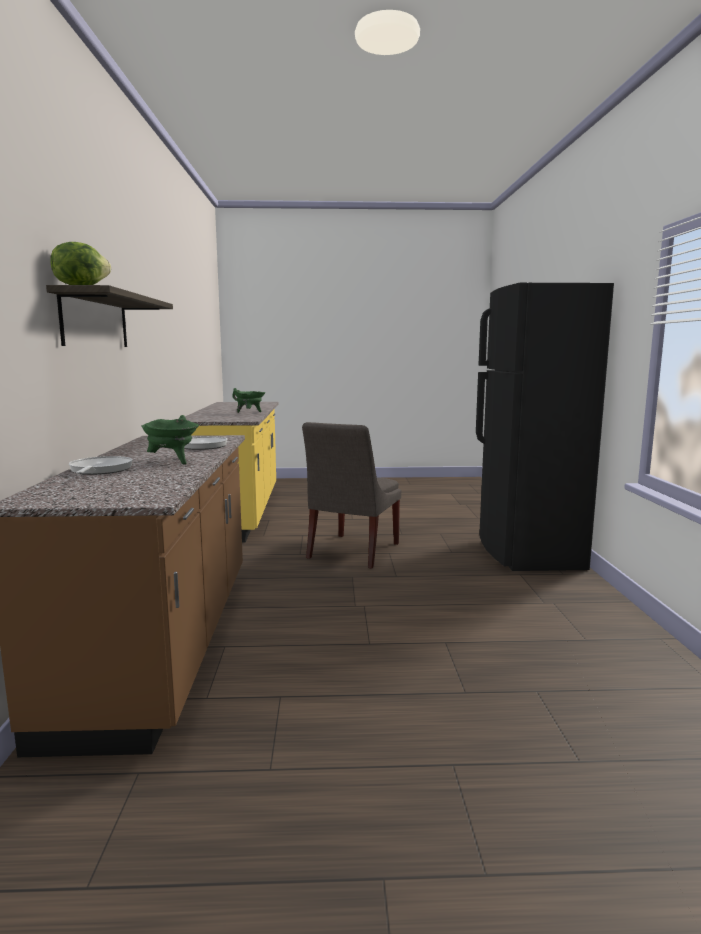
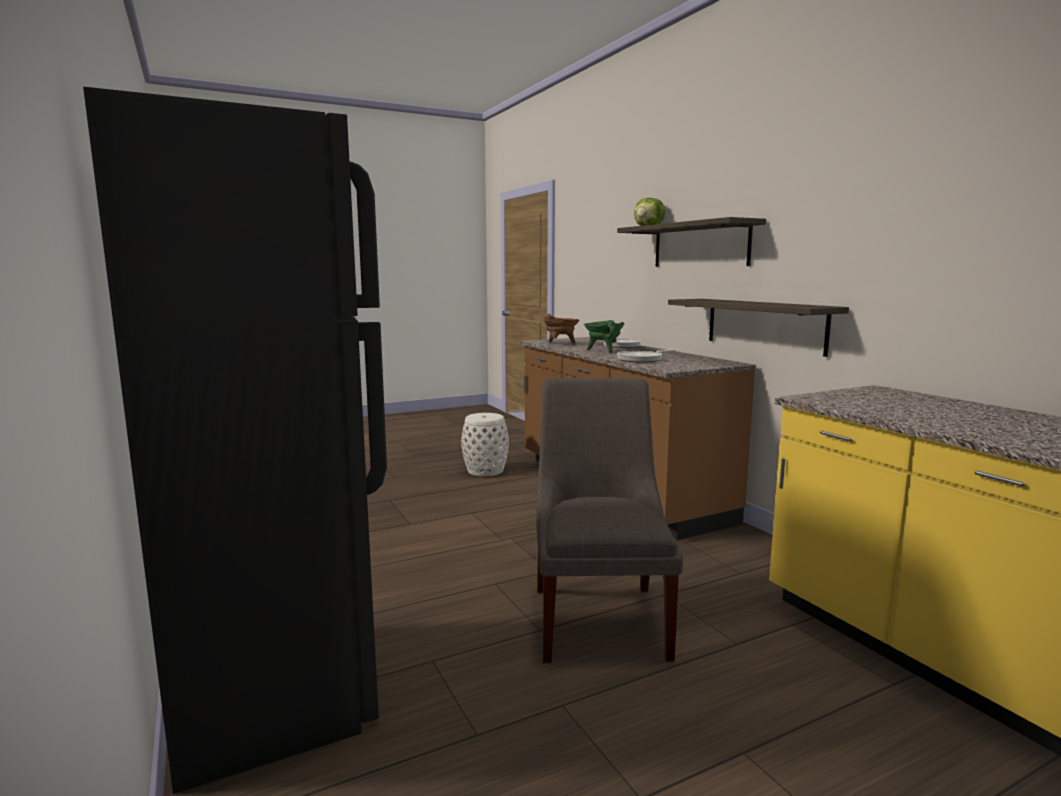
camera: 155 degrees right, 0 degrees up
green cooking pot [232,388,266,413] -> none
none -> white stool [461,413,509,477]
none -> brown cooking pot [543,314,580,344]
none -> shelf [668,299,849,357]

